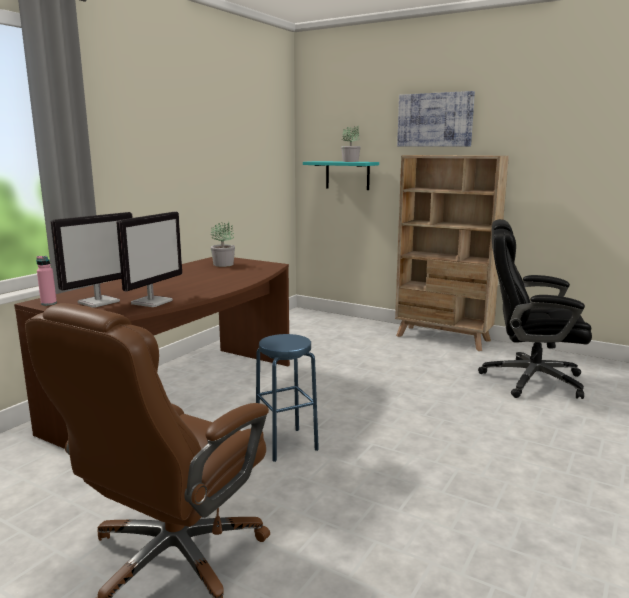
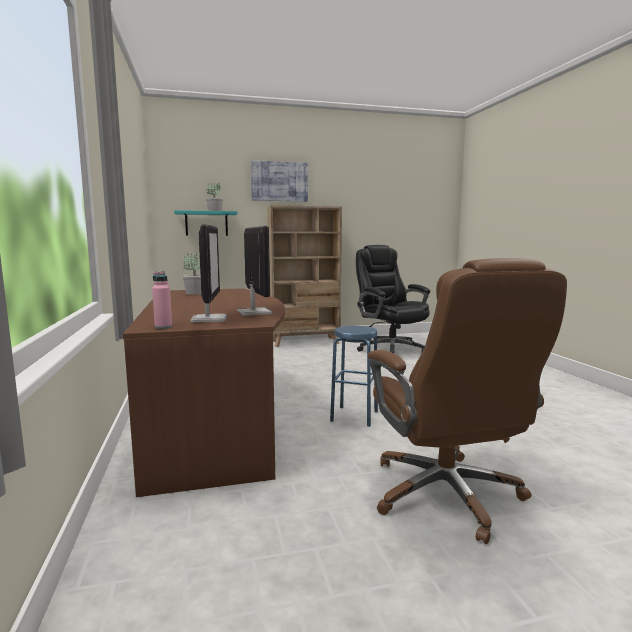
camera: 45 degrees left, 5 degrees down
black office chair [478,219,592,399] -> black office chair turned 90 degrees clockwise [356,245,430,353]

